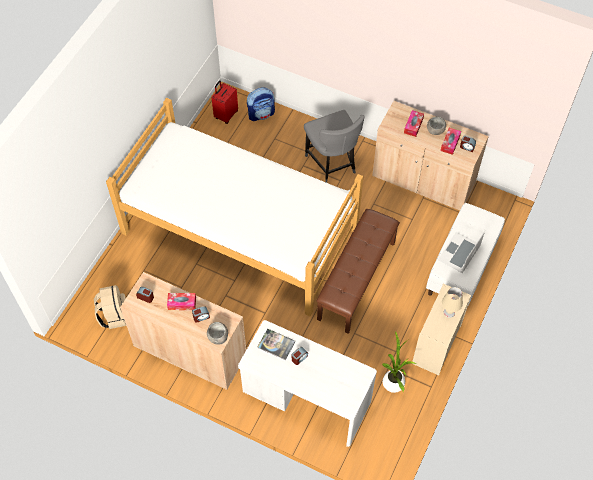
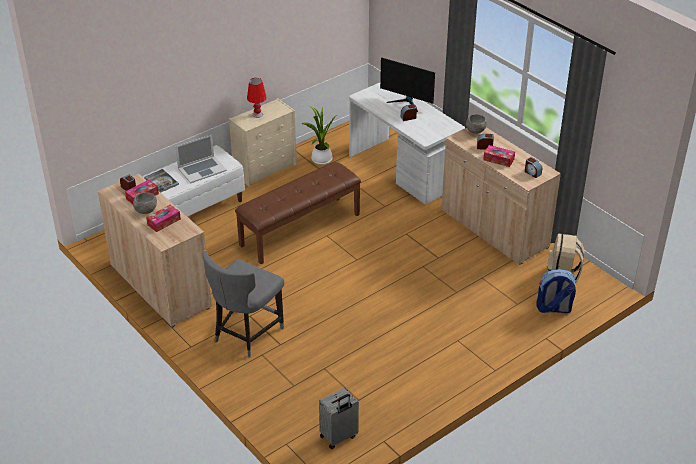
camera: 155 degrees left, 20 degrees down
bed [106,98,363,316] -> none
red suitcase [212,80,238,124] -> grey suitcase [319,388,359,449]
backpack [247,87,275,121] -> backpack moved to [536,269,576,313]
book [257,329,296,360] -> book moved to [144,169,179,193]
grey chair [304,110,365,183] -> grey chair turned 150 degrees counterclockwise [202,252,284,357]
beige table lamp [442,287,463,318] -> red table lamp [247,78,267,118]
none -> monitor [380,57,435,112]

